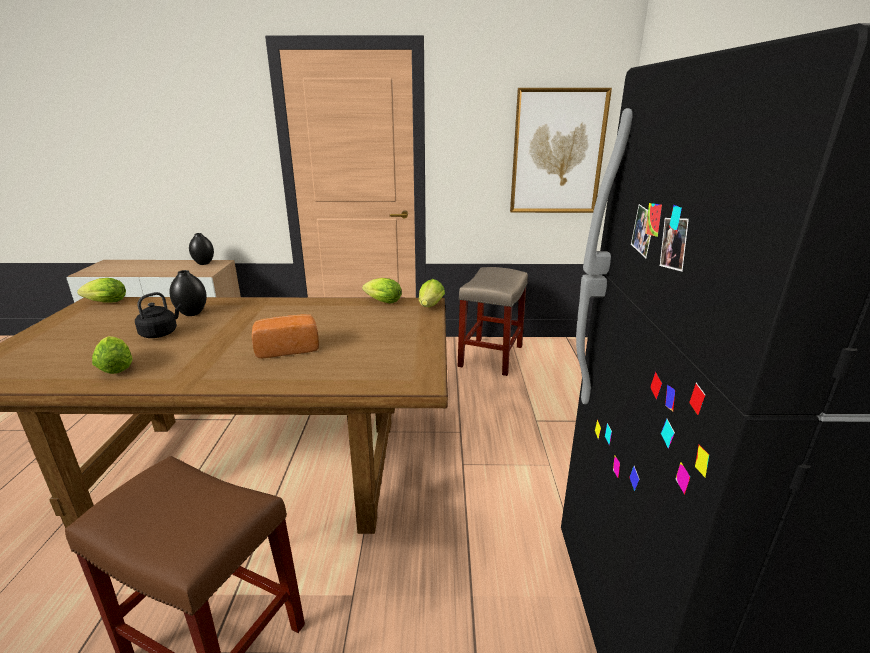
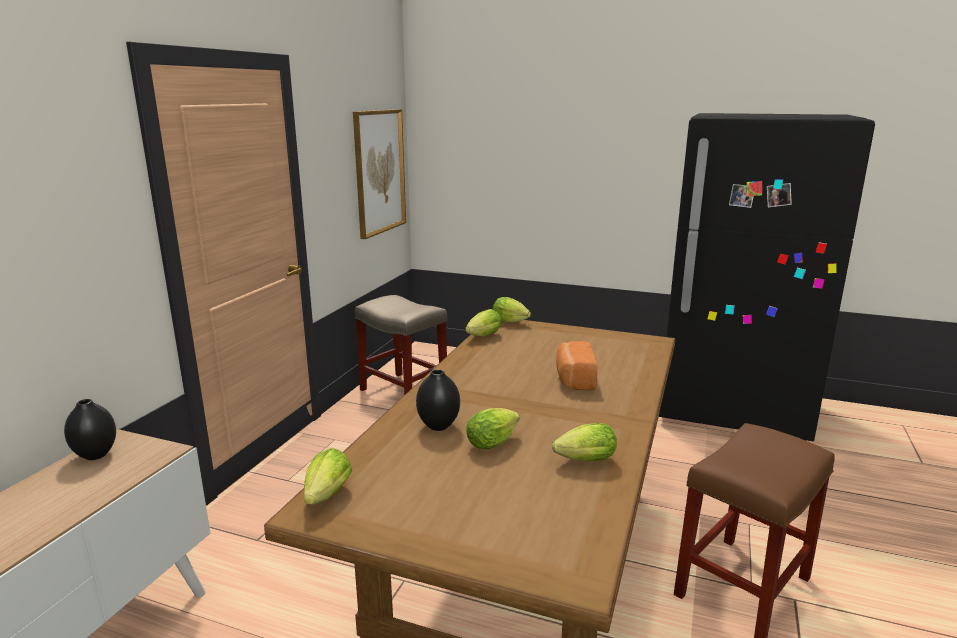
camera: 70 degrees left, 5 degrees down
black kettle [135,292,182,338] -> lettuce [466,408,520,449]

